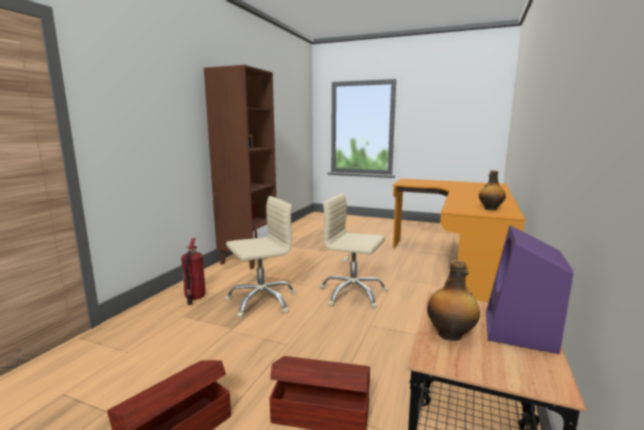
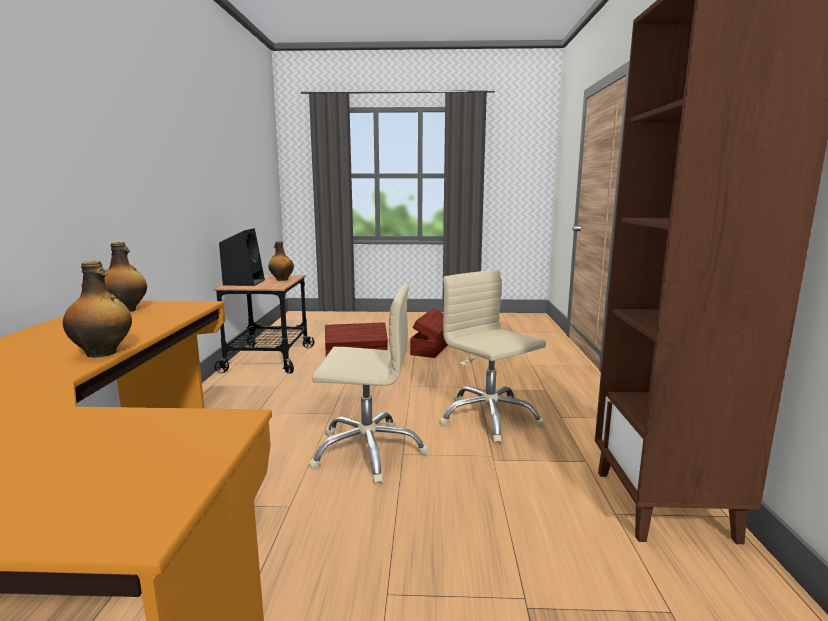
camera: 160 degrees right, 0 degrees up
fire extinguisher [181,238,206,305] -> none
beige office chair [225,196,296,318] -> beige office chair turned 105 degrees clockwise [439,270,546,443]
purple speaker [486,225,574,354] -> black speaker [219,228,265,286]
none -> bottle [63,261,132,357]

